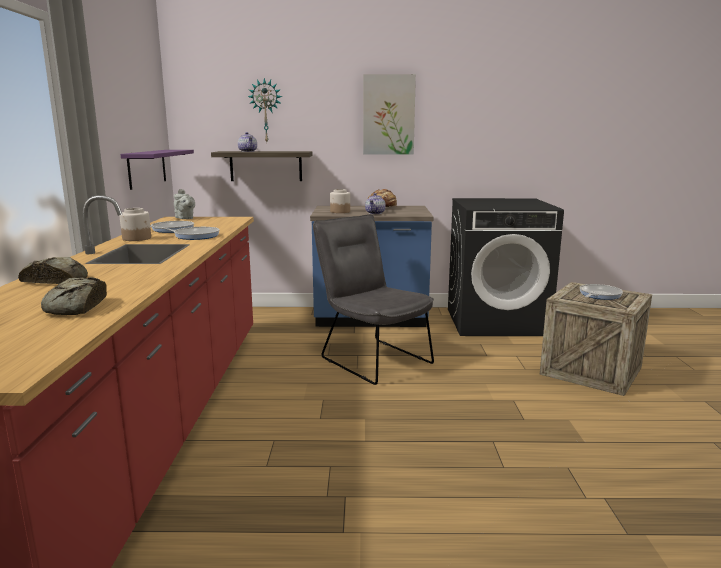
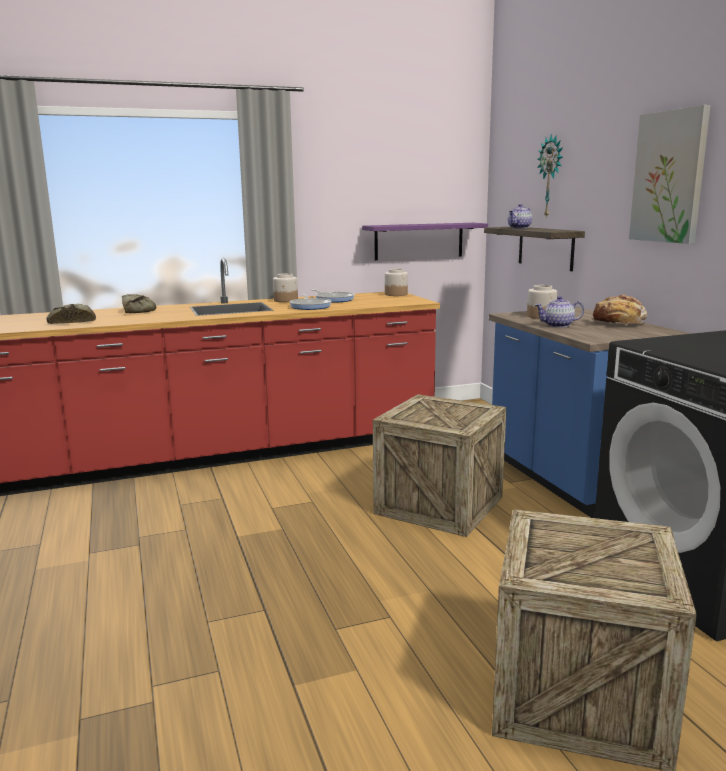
camera: 70 degrees right, 0 degrees up
grey teapot [174,189,195,219] -> jar [385,269,408,296]
grey chair [313,214,434,385] -> crate [373,394,507,537]
frying pan [580,284,623,300] -> none

